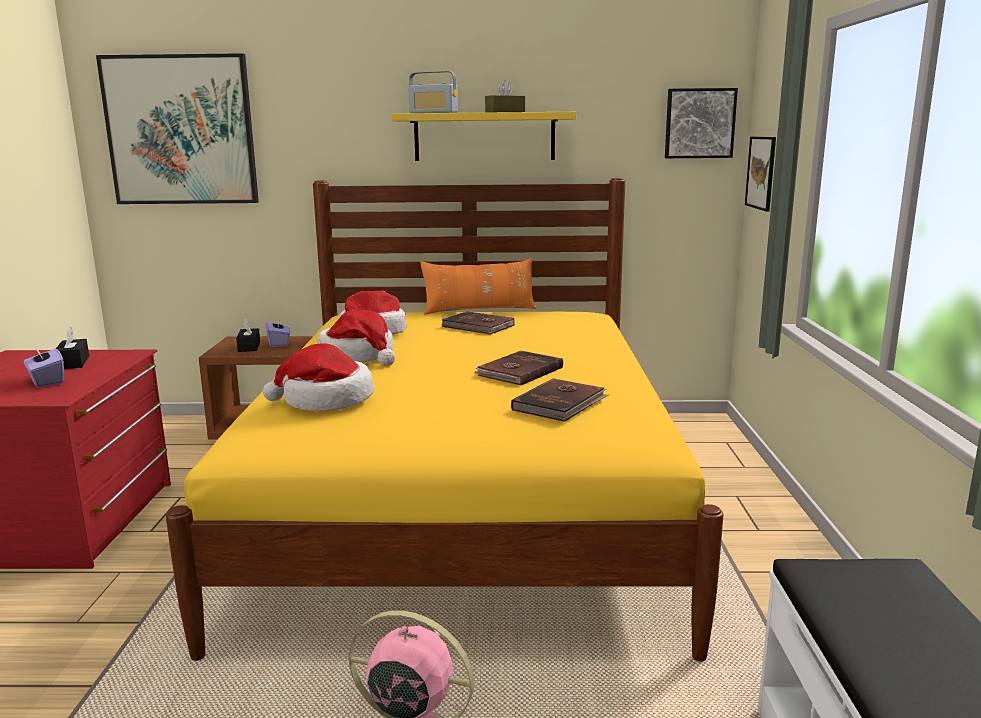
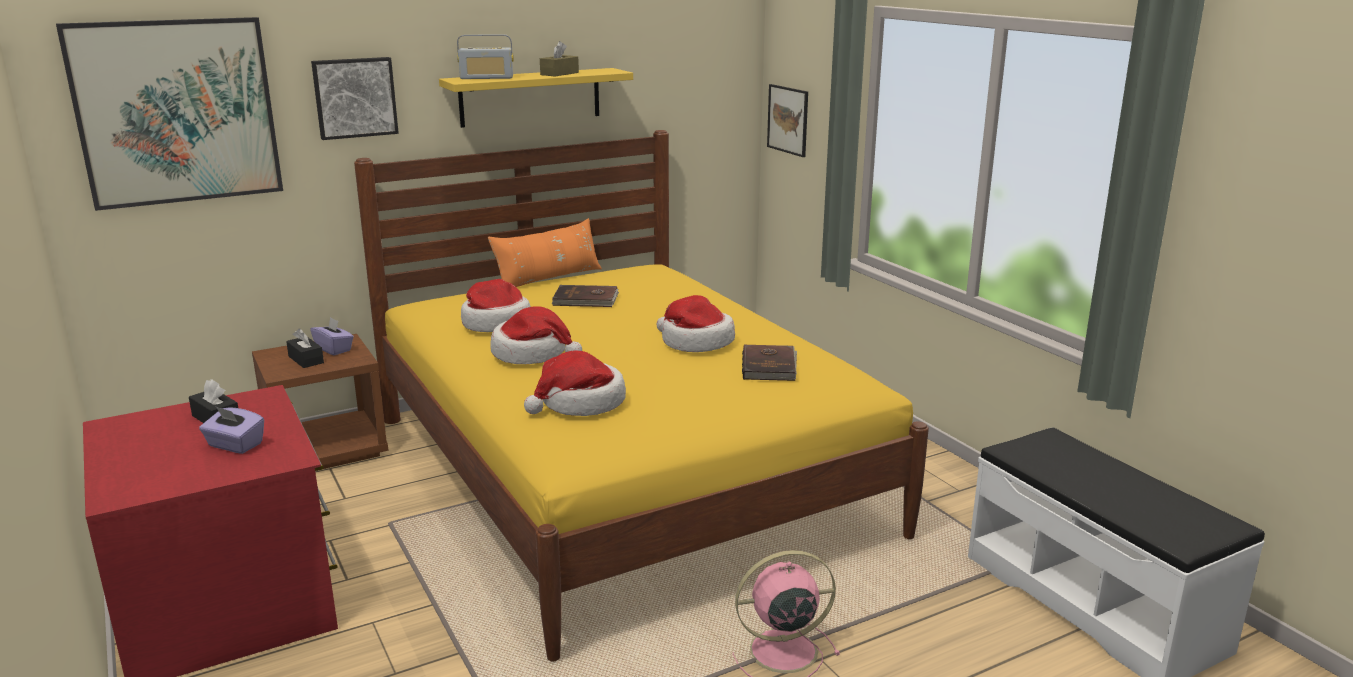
camera: 30 degrees left, 5 degrees up
brown book [474,351,563,386] -> hat [657,295,735,352]
picture [665,88,738,158] -> picture moved to [311,57,399,140]

